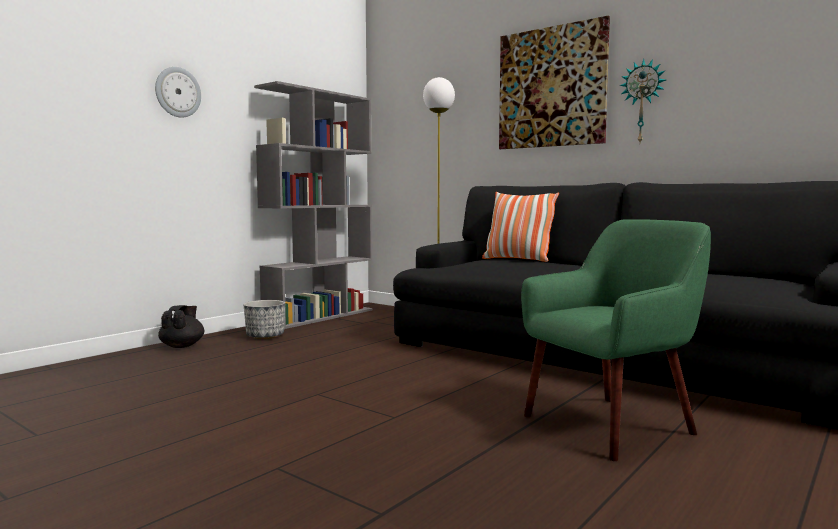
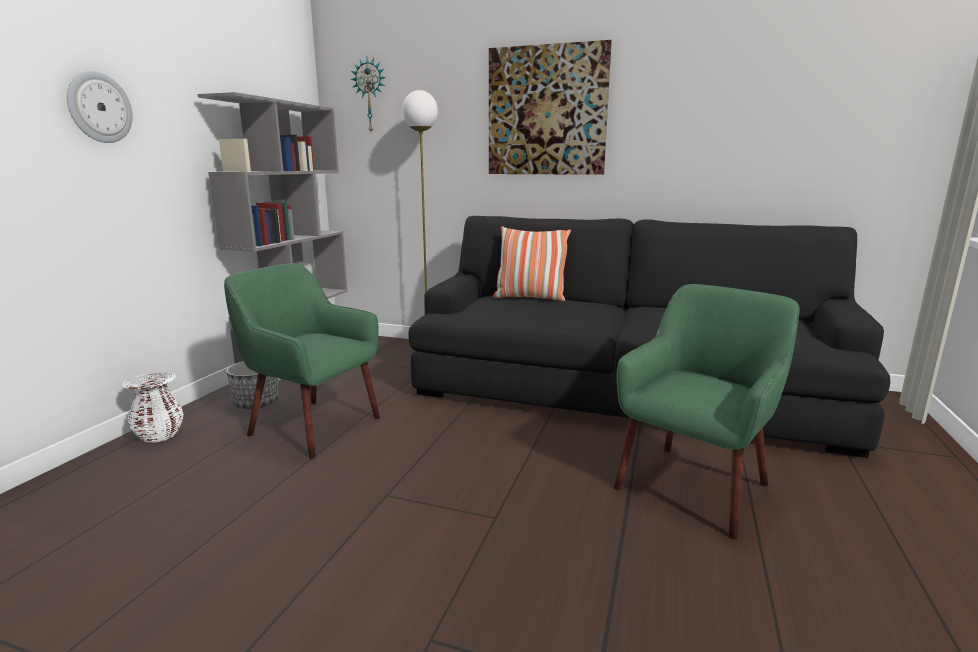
camera: 20 degrees left, 10 degrees up
black teapot [158,305,204,348] -> white vase [122,372,184,443]
wall clock [619,59,666,143] -> wall clock moved to [351,57,386,132]
none -> green armchair [224,263,380,459]

